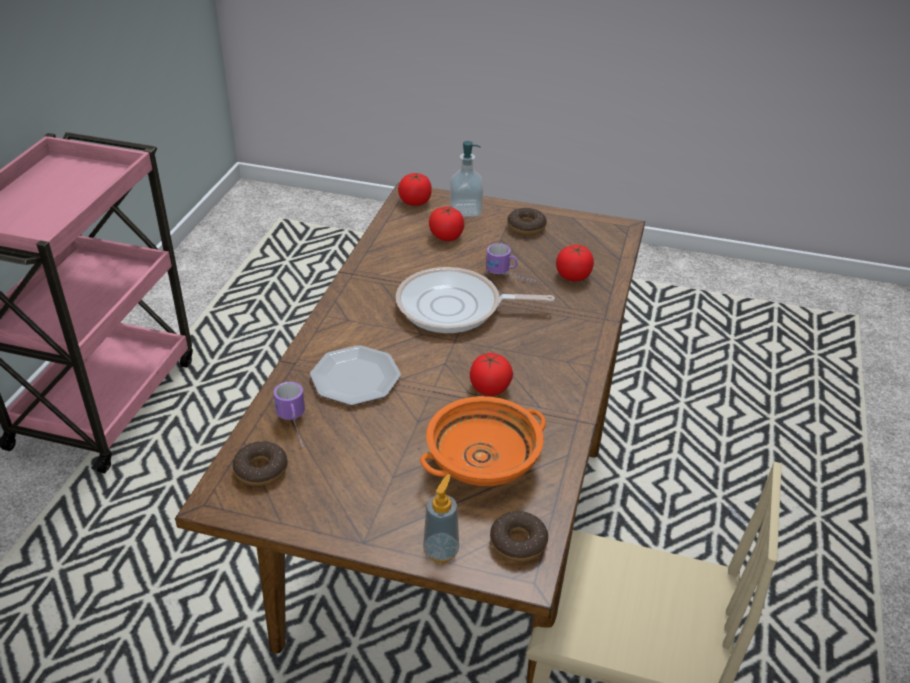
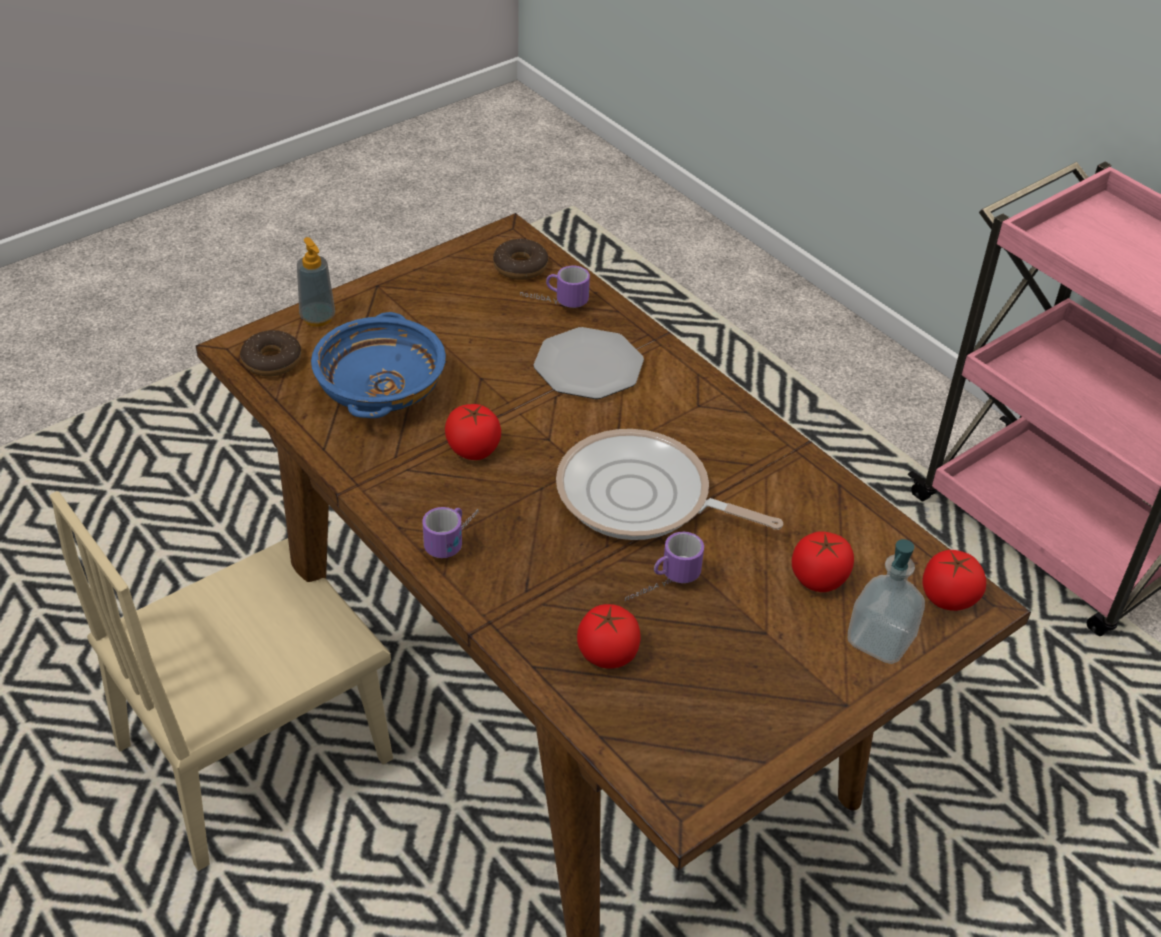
camera: 125 degrees right, 5 degrees up
frying pan [396,267,555,333] -> frying pan turned 105 degrees counterclockwise [556,429,783,540]
orange bowl [420,396,546,487] -> blue bowl [311,312,446,418]
donut [507,208,547,235] -> none
none -> mug [422,507,478,558]

